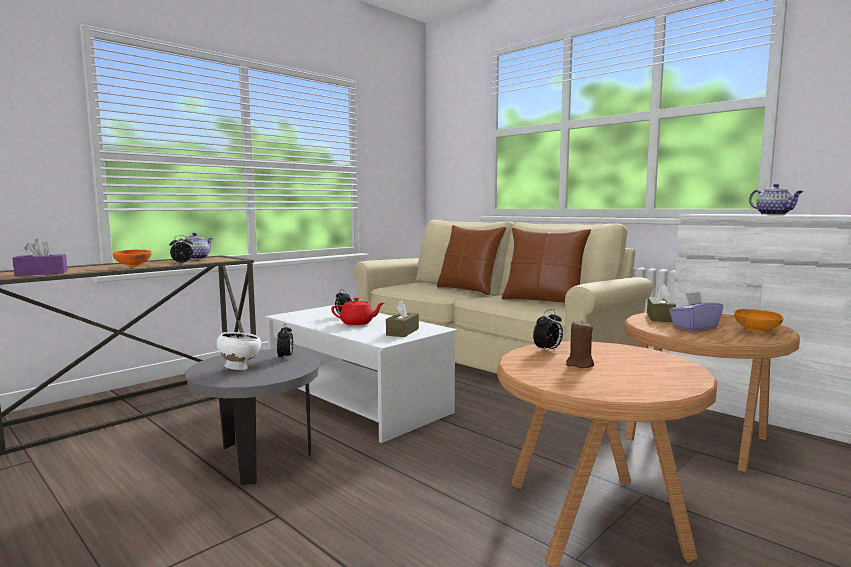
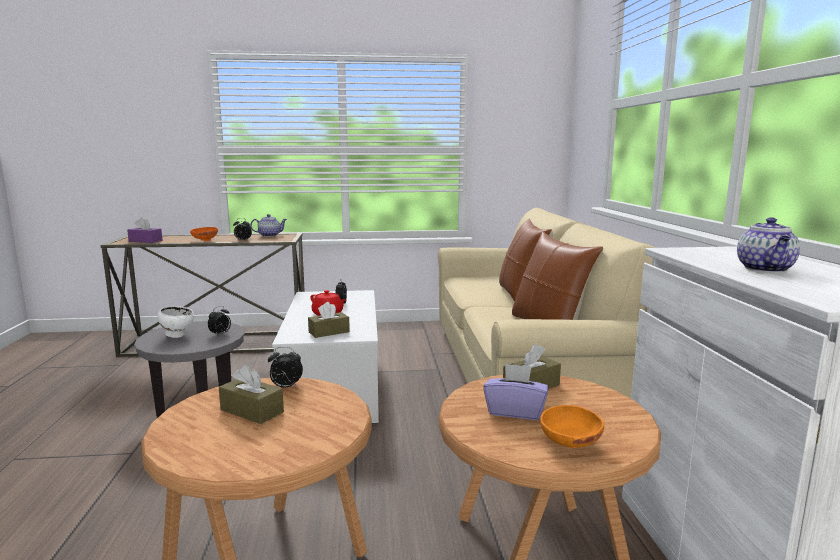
camera: 40 degrees right, 5 degrees up
brown candle [566,320,594,368] -> brown tissue box [219,365,284,424]

